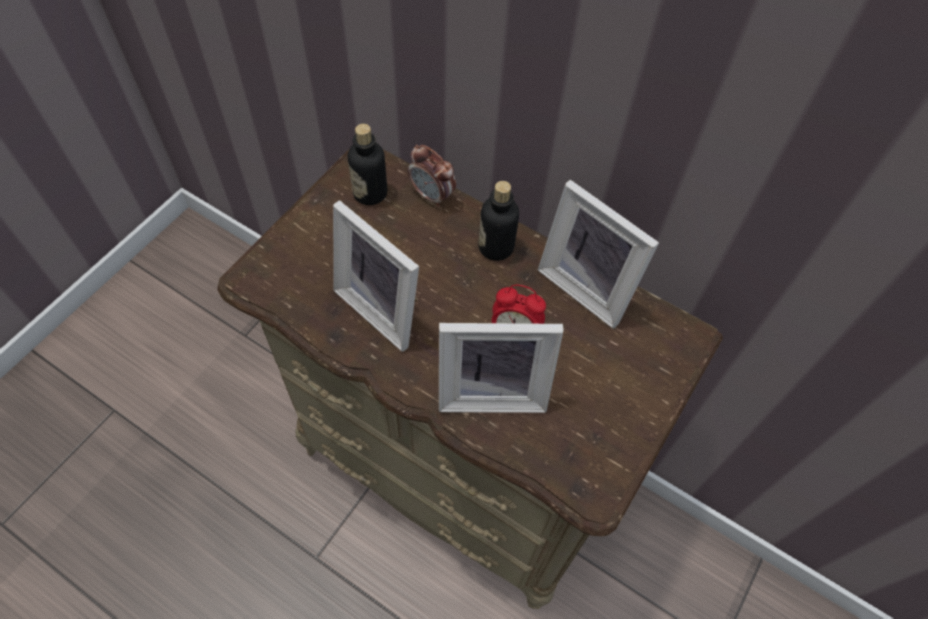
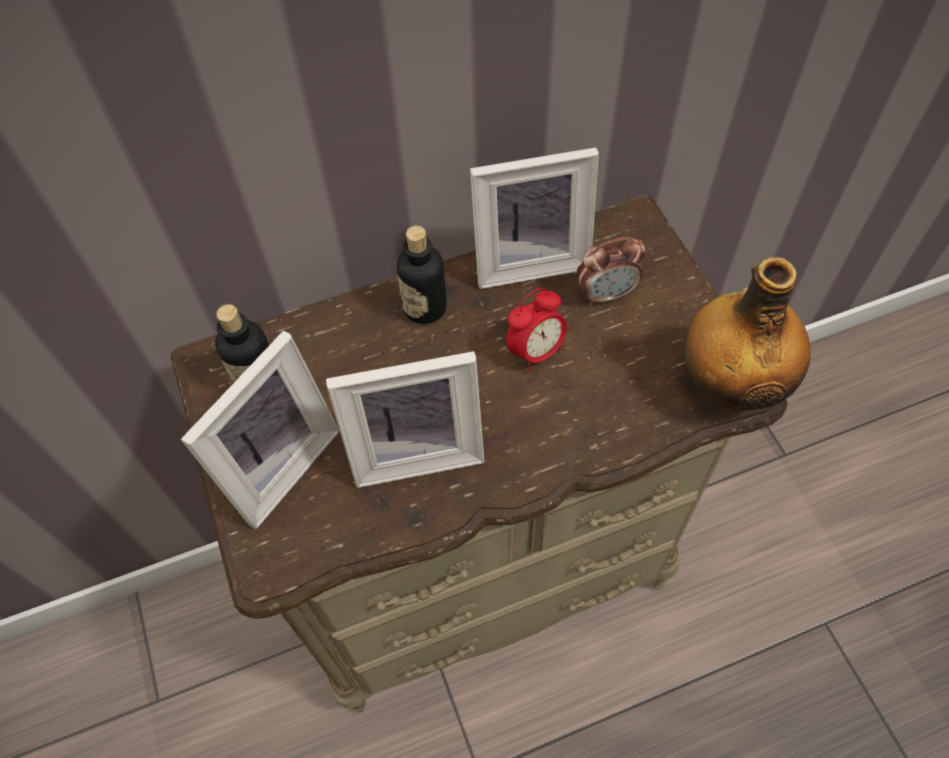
camera: 50 degrees left, 0 degrees up
alarm clock [408,144,456,207] -> alarm clock moved to [577,237,645,305]
picture frame [439,323,564,413] -> picture frame moved to [181,331,340,529]
none -> bottle [685,257,811,410]

